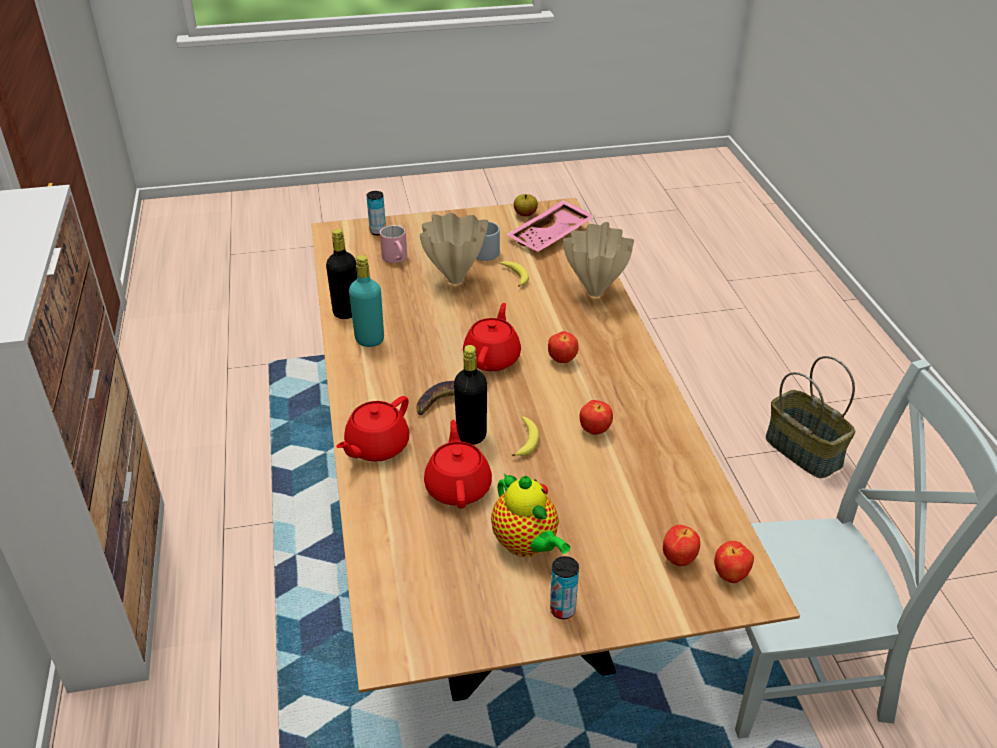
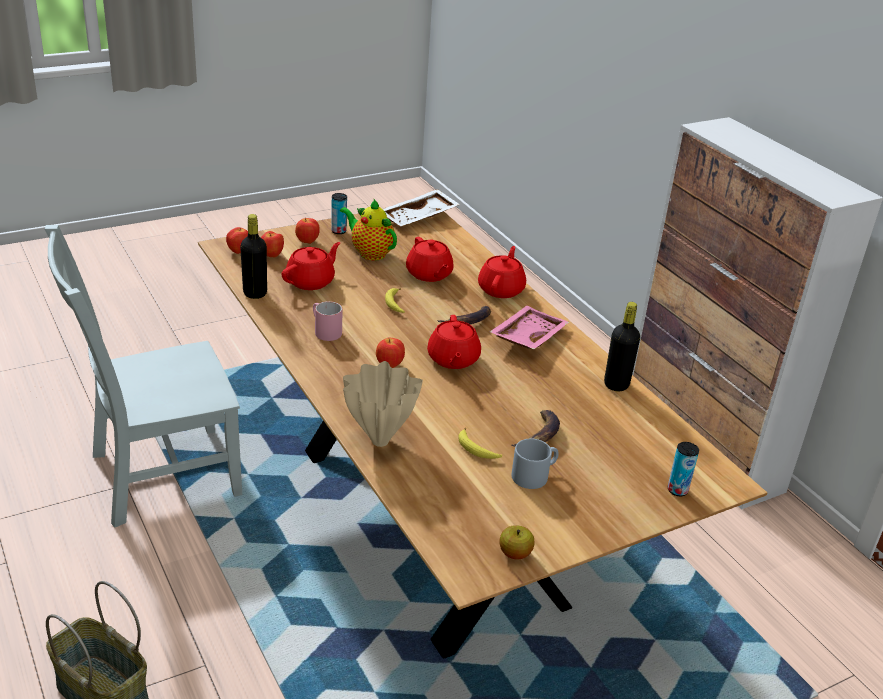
camera: 160 degrees right, 5 degrees down
turquoise bottle [349,255,384,347] -> none
pink mug [380,225,407,263] -> pink mug moved to [313,301,343,341]
beige vase [420,213,488,284] -> banana [512,410,560,447]
black bottle [454,345,487,445] -> black bottle moved to [240,214,267,299]
pink tray [506,200,595,252] -> pink tray moved to [489,306,569,349]
apple [579,400,613,435] -> apple moved to [295,218,320,244]
none -> red teapot [282,242,341,290]
none -> white tray [383,189,460,226]

